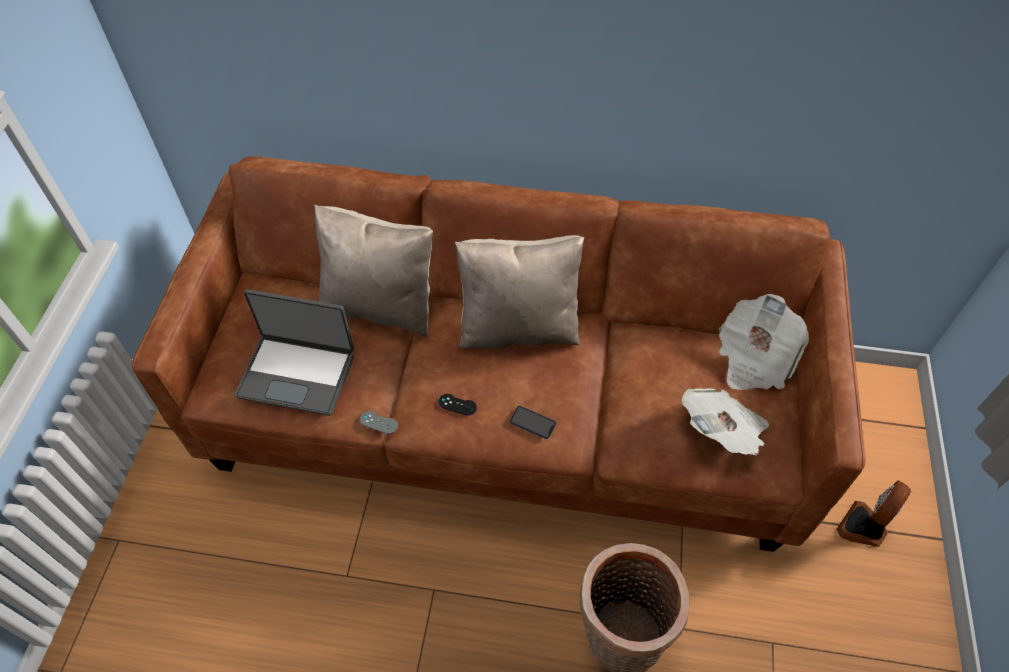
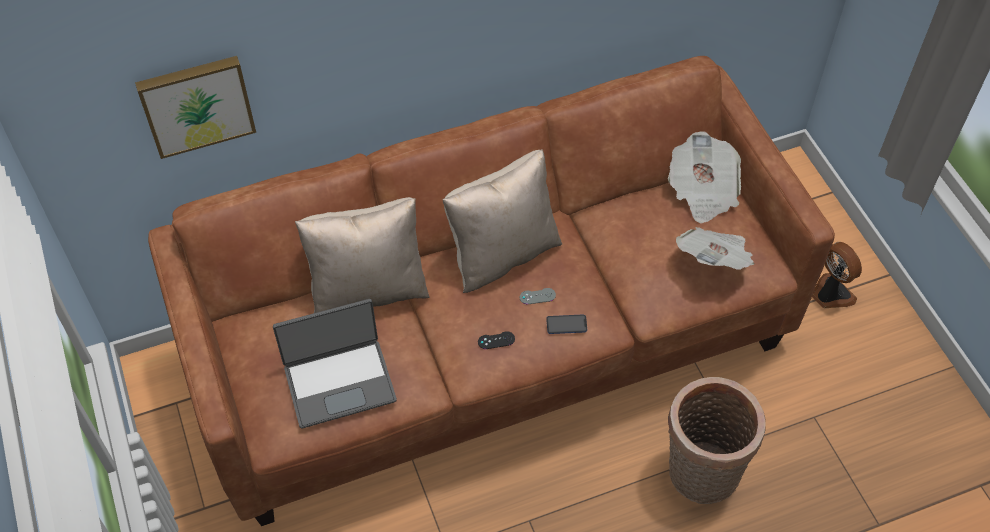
camera: 30 degrees left, 0 degrees up
grey game controller [360,411,398,434] -> grey game controller moved to [520,288,556,304]
fan [836,480,911,547] -> fan turned 135 degrees clockwise [812,242,862,308]
none -> picture [135,56,256,159]

